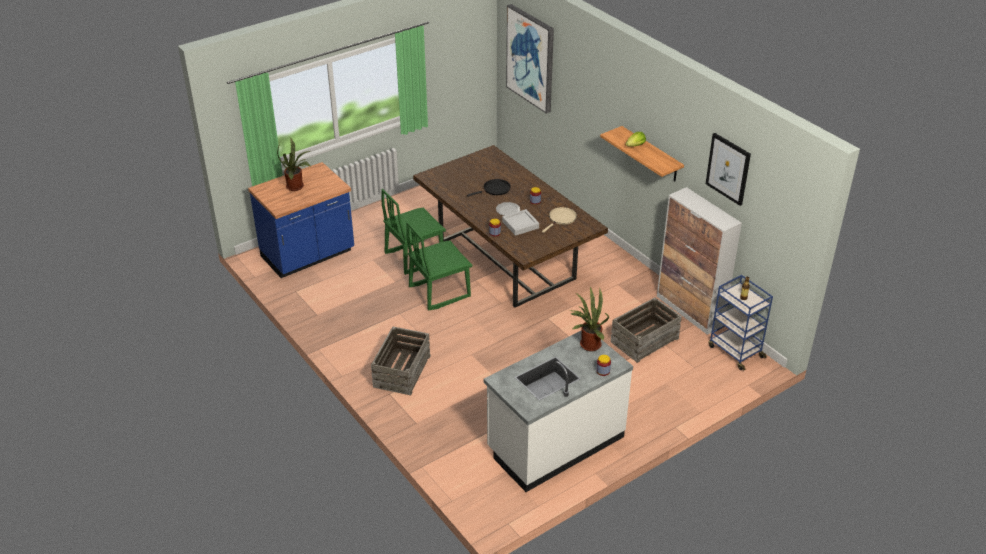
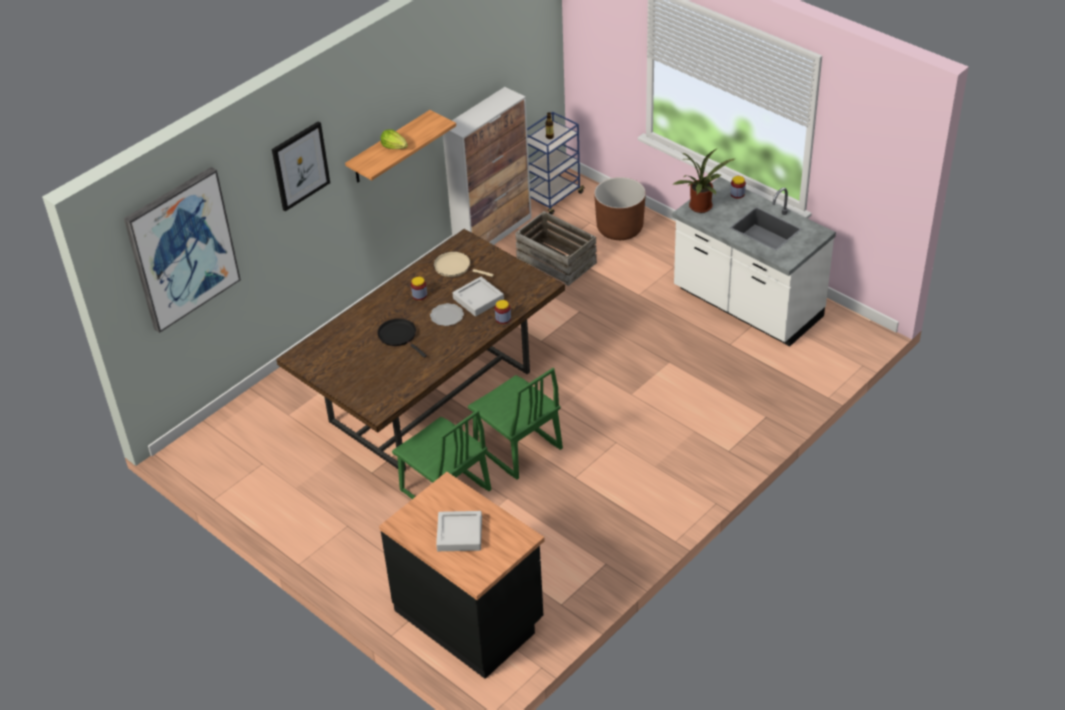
camera: 100 degrees left, 5 degrees up
blue counter [248,162,354,278] -> black counter [379,472,545,679]
potted plant [277,138,311,191] -> grey tray [436,511,482,551]
crate [371,326,431,395] -> none
picture [706,133,751,206] -> picture moved to [272,121,330,211]
none -> brown planter [594,177,646,240]

